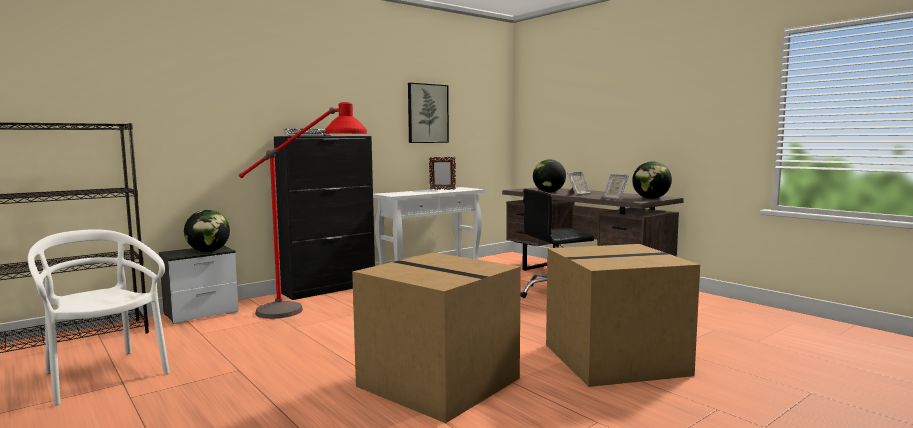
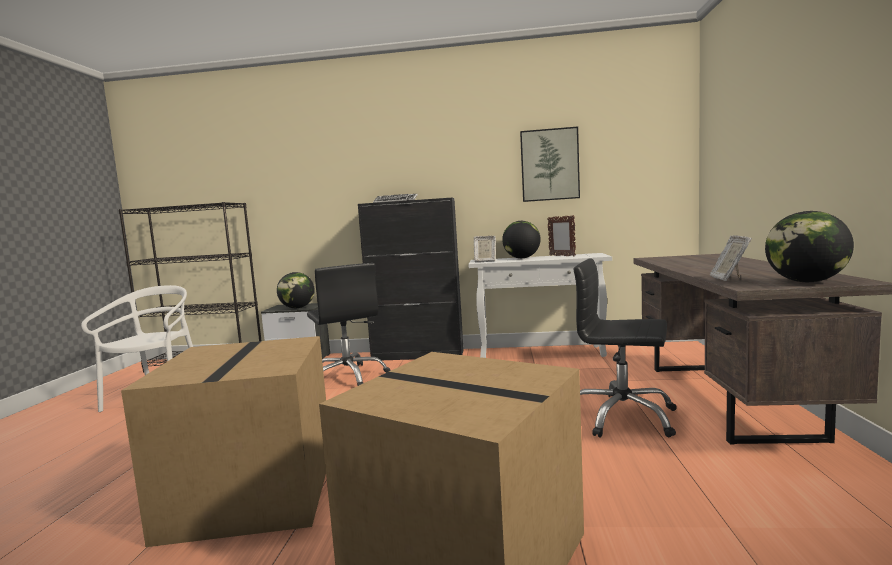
camera: 45 degrees right, 0 degrees up
red floor lamp [239,102,367,319] -> black office chair [307,263,391,386]
globe [533,159,566,192] -> globe moved to [502,221,541,258]
picture frame [567,172,590,196] -> picture frame moved to [474,236,496,263]

